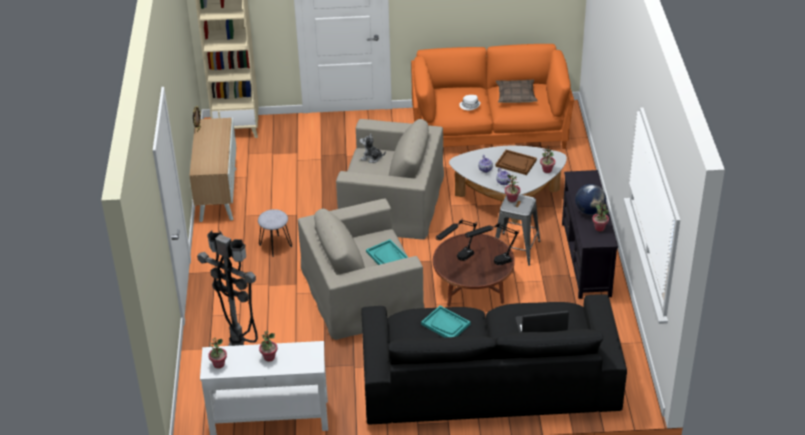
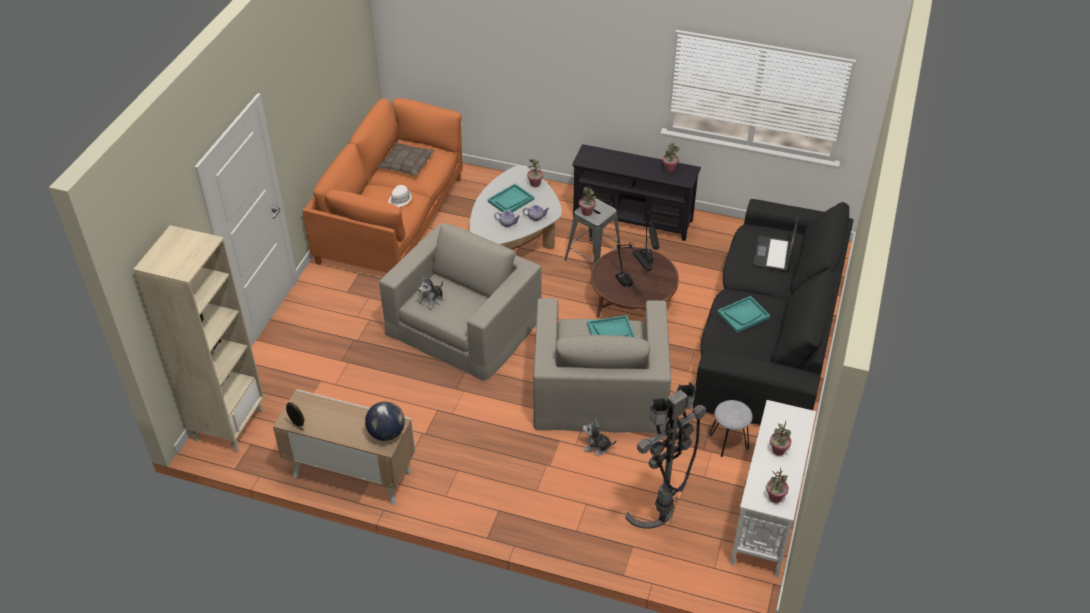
camera: 70 degrees left, 5 degrees up
grey stool [258,209,292,257] -> grey stool moved to [709,400,753,457]
brown tray [495,150,537,175] -> turquoise tray [488,184,534,212]
globe [575,184,606,215] -> globe moved to [365,401,405,441]
none -> plush toy [583,418,616,455]

